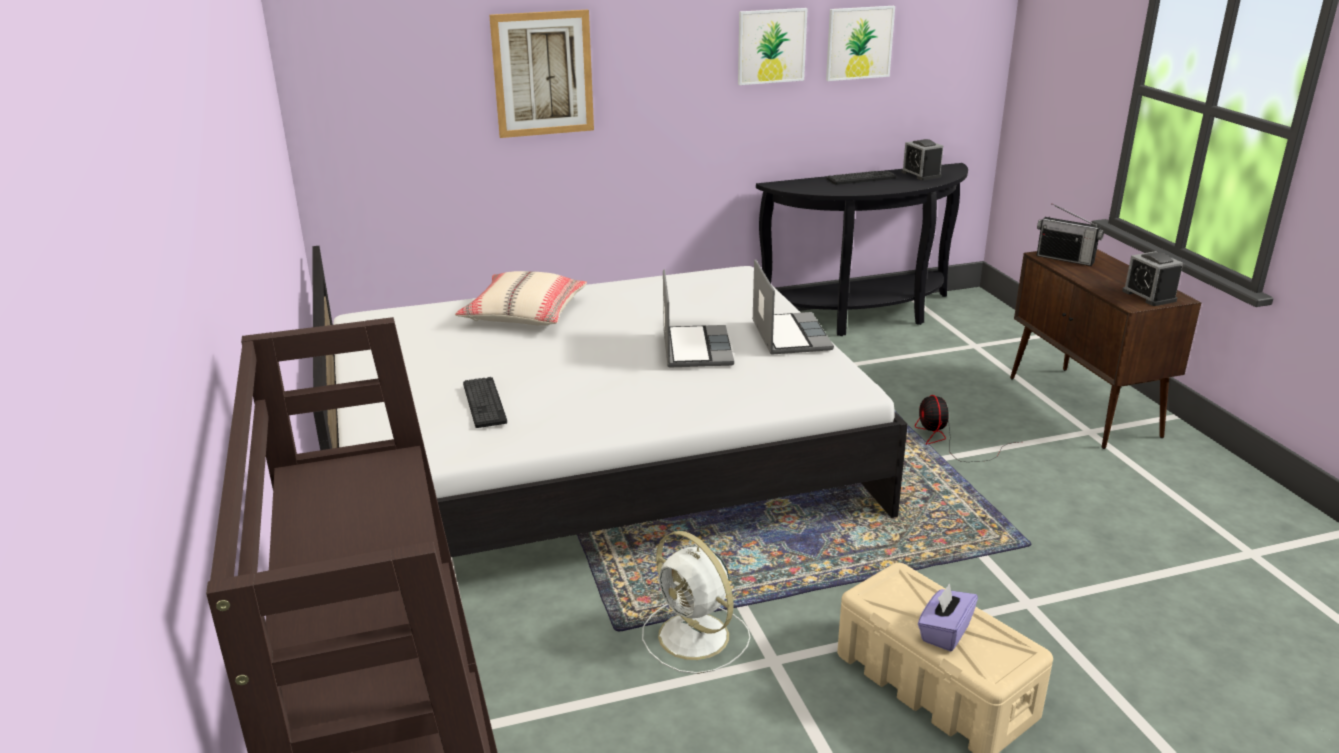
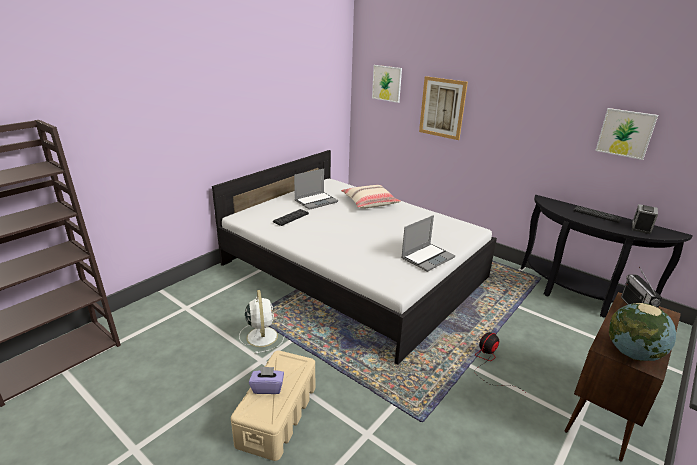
camera: 55 degrees right, 0 degrees up
white fan [642,531,750,674] -> white fan turned 150 degrees clockwise [239,290,284,354]
laptop [663,269,734,367] -> laptop moved to [294,169,338,210]
picture [738,8,808,85] -> picture moved to [372,65,402,103]
alarm clock [1122,251,1183,306] -> globe [609,303,676,361]

